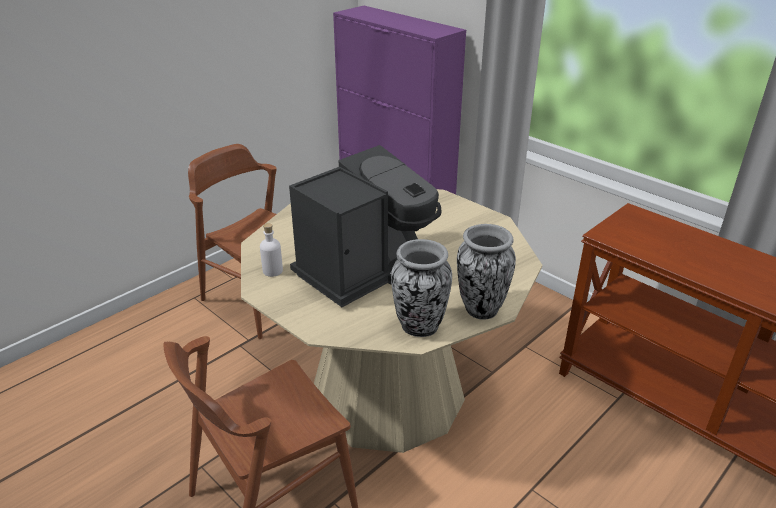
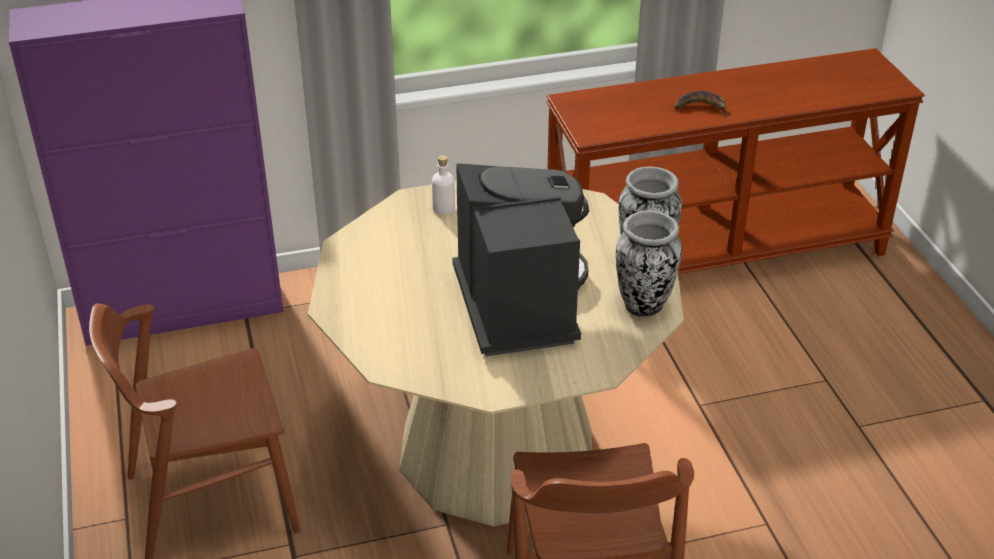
camera: 60 degrees left, 5 degrees up
white bottle [260,223,283,277] -> white bottle moved to [432,155,455,215]
none -> banana [675,91,727,117]

